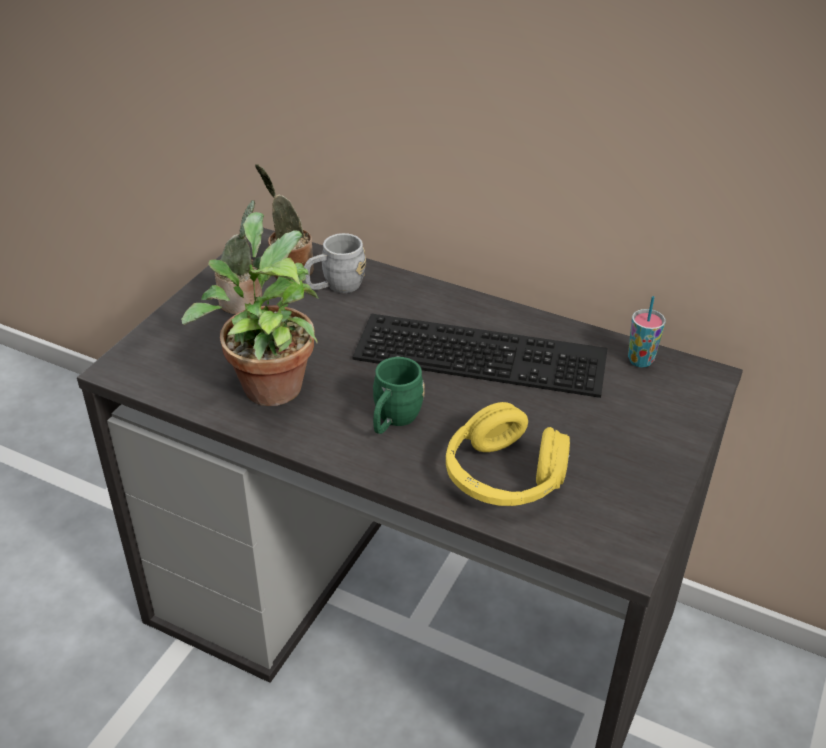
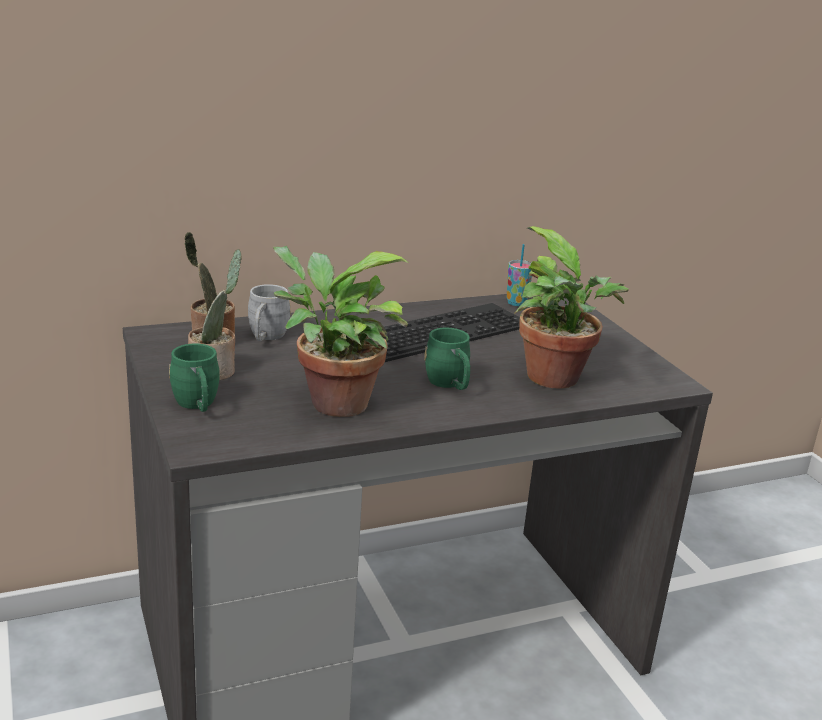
camera: 50 degrees left, 15 degrees down
yellow headphones [446,402,570,506] -> potted plant [514,226,629,389]
none -> green mug [169,344,219,412]

